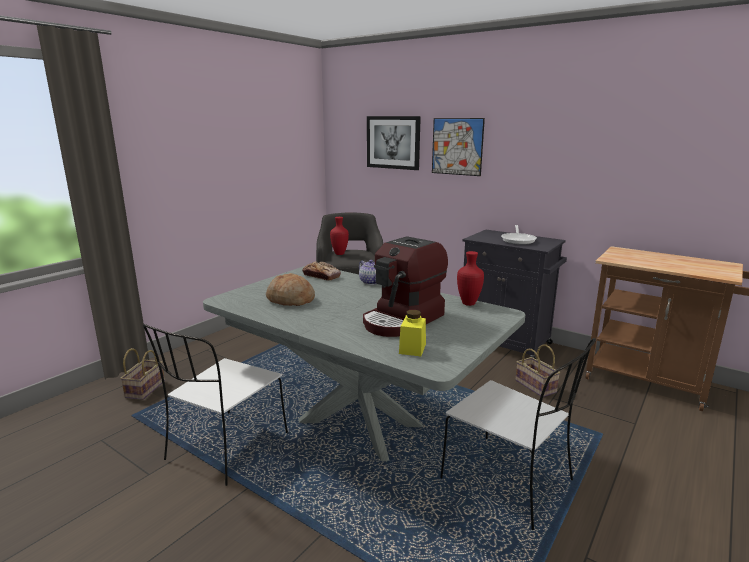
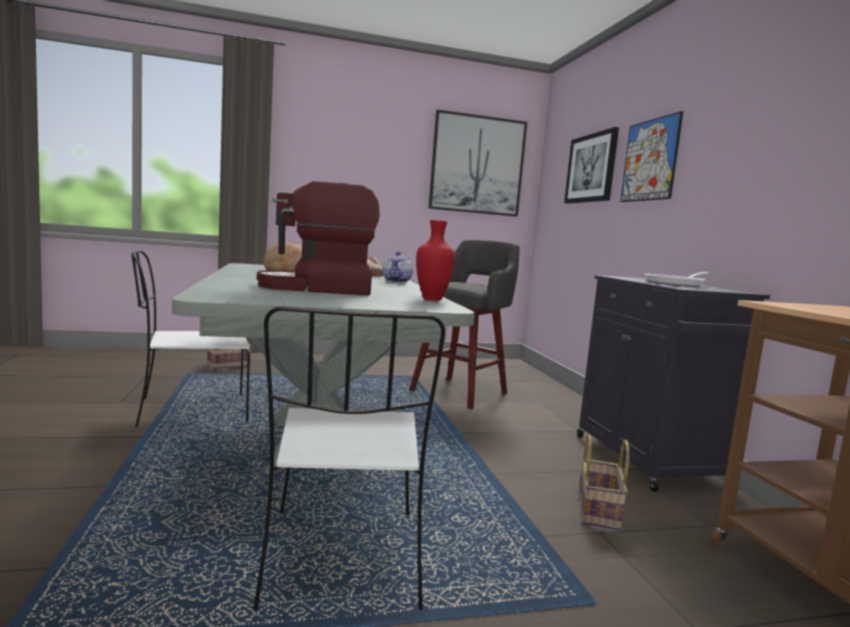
camera: 40 degrees right, 10 degrees down
red vase [330,217,349,255] -> none
yellow jar [399,310,426,356] -> none
none -> picture [428,109,527,217]

